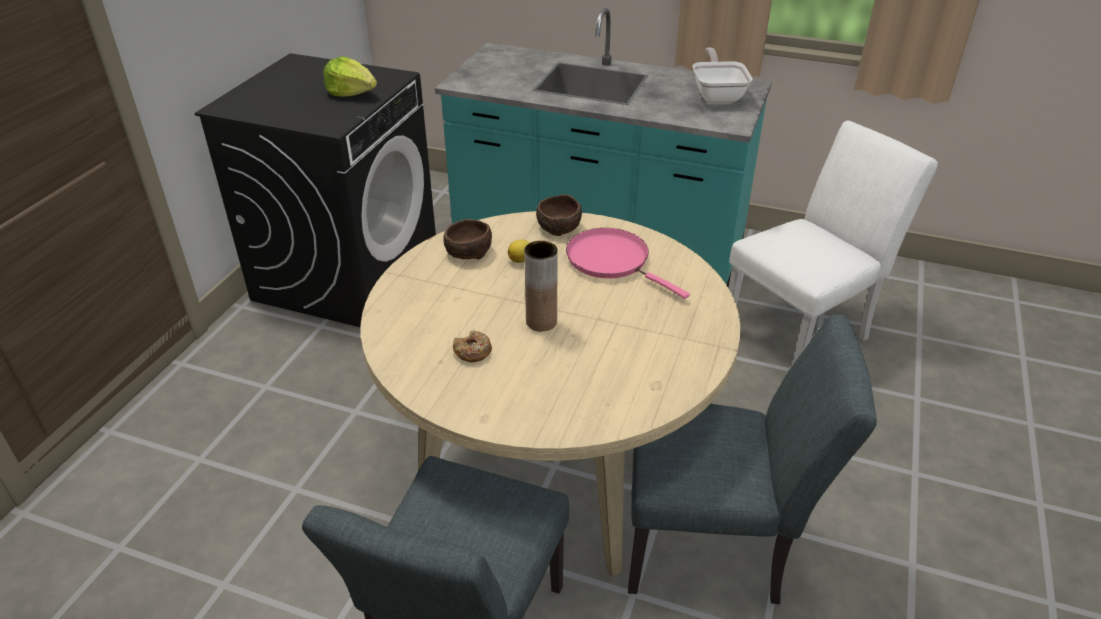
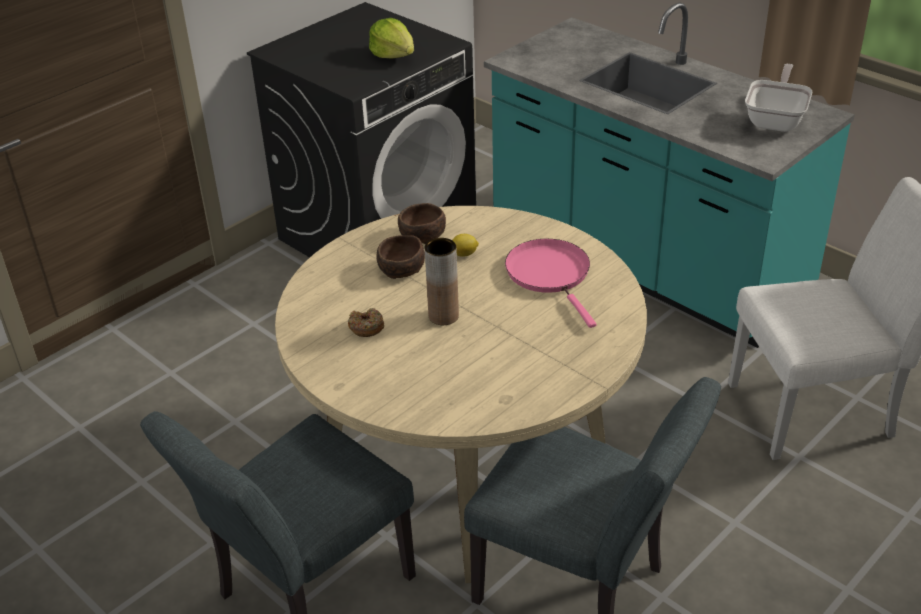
camera: 25 degrees right, 0 degrees up
brown bowl [536,194,582,236] -> brown bowl moved to [376,235,425,279]

